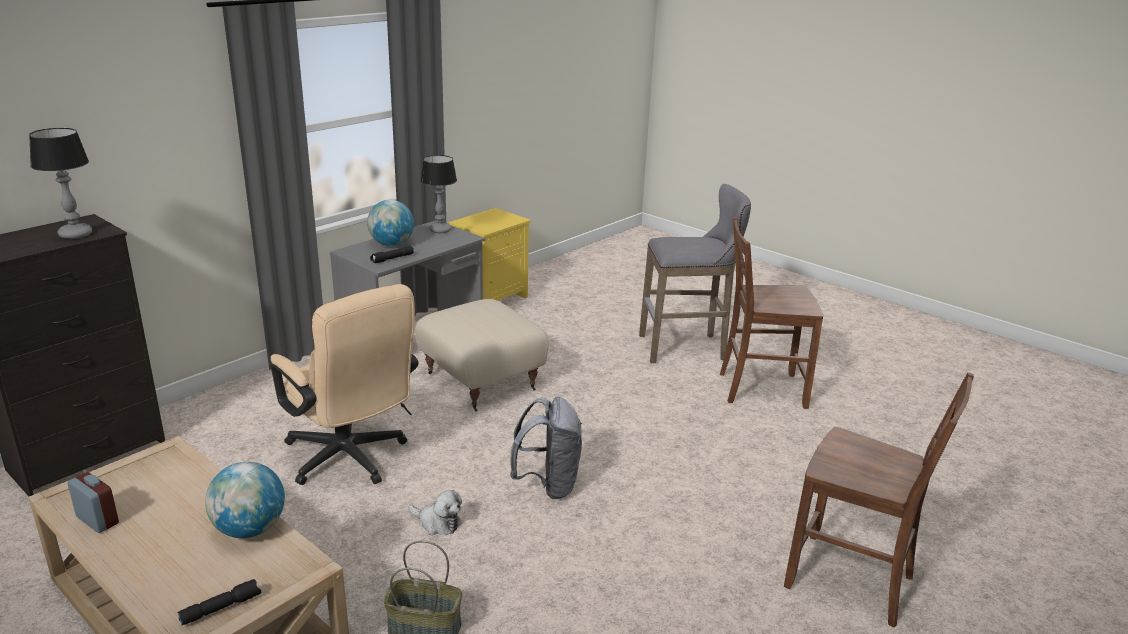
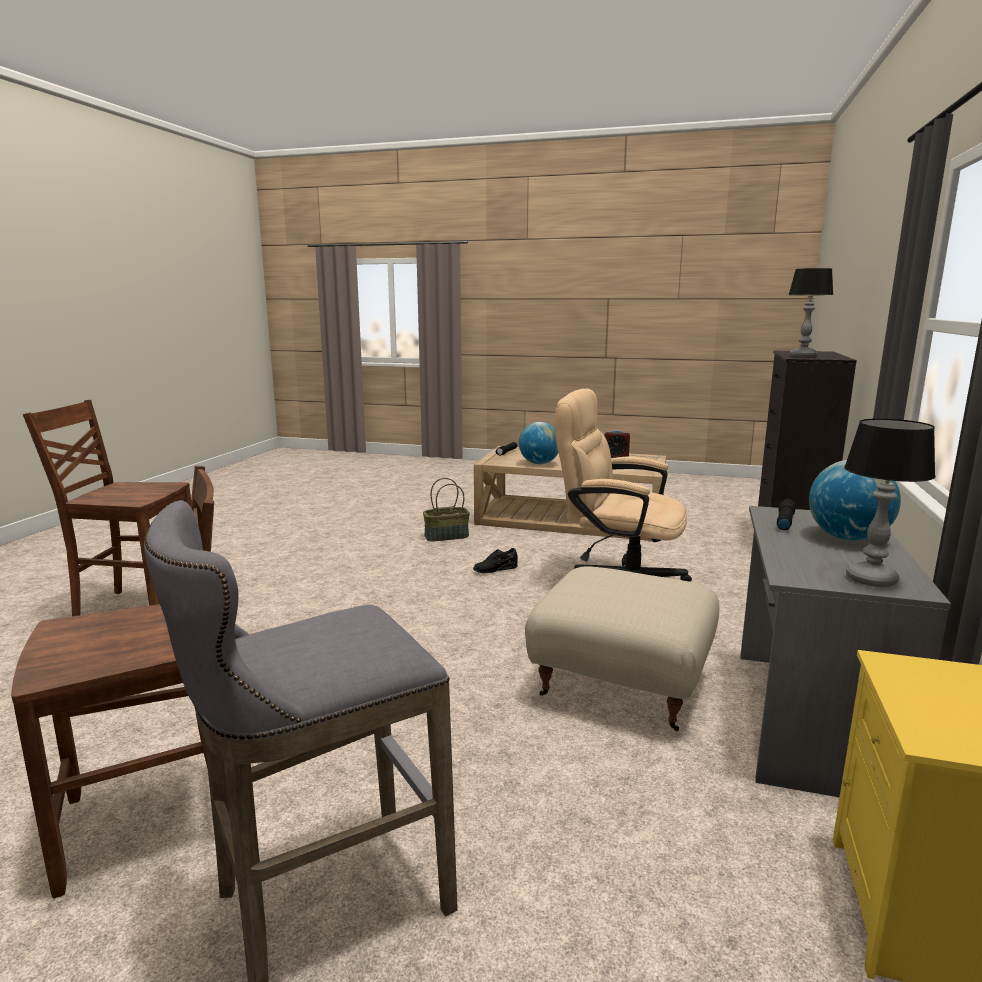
camera: 155 degrees right, 10 degrees down
plush toy [408,490,462,535] -> black shoe [473,548,518,573]
grey backpack [510,397,582,499] -> none

